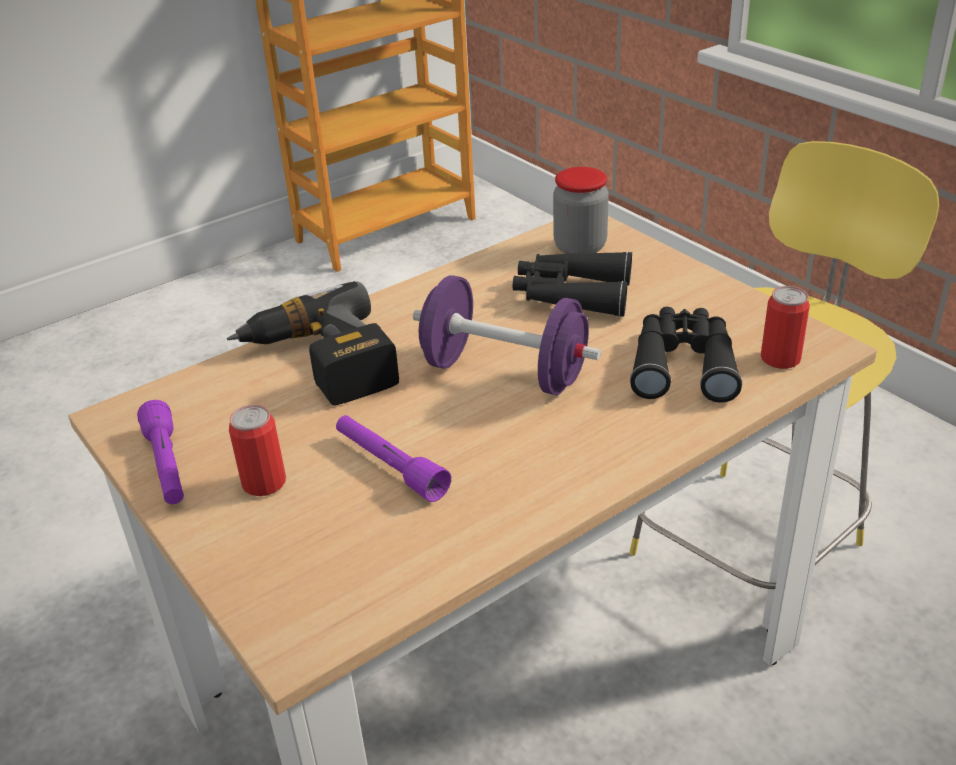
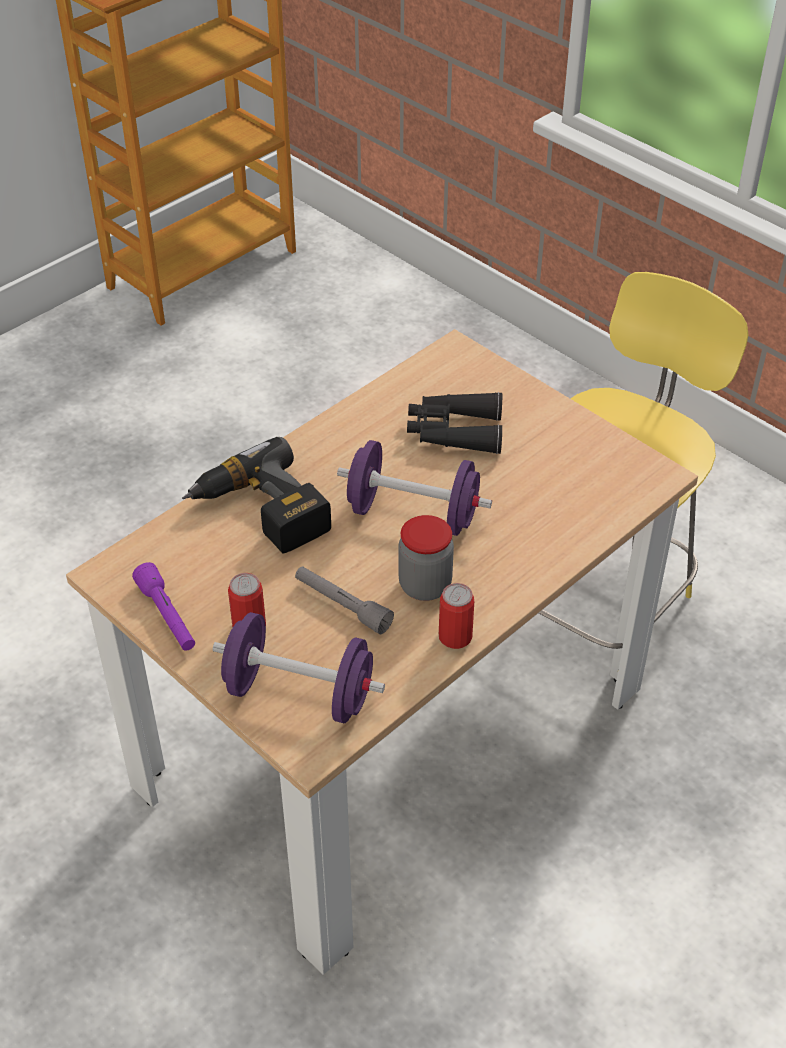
camera: 10 degrees left, 10 degrees up
purple flashlight [336,415,451,502] -> grey flashlight [295,566,394,634]
jar [553,167,609,254] -> jar moved to [398,515,454,601]
black binoculars [630,307,742,403] -> none
can [761,286,810,369] -> can moved to [439,583,474,649]
none -> purple dumbbell [213,612,385,723]

